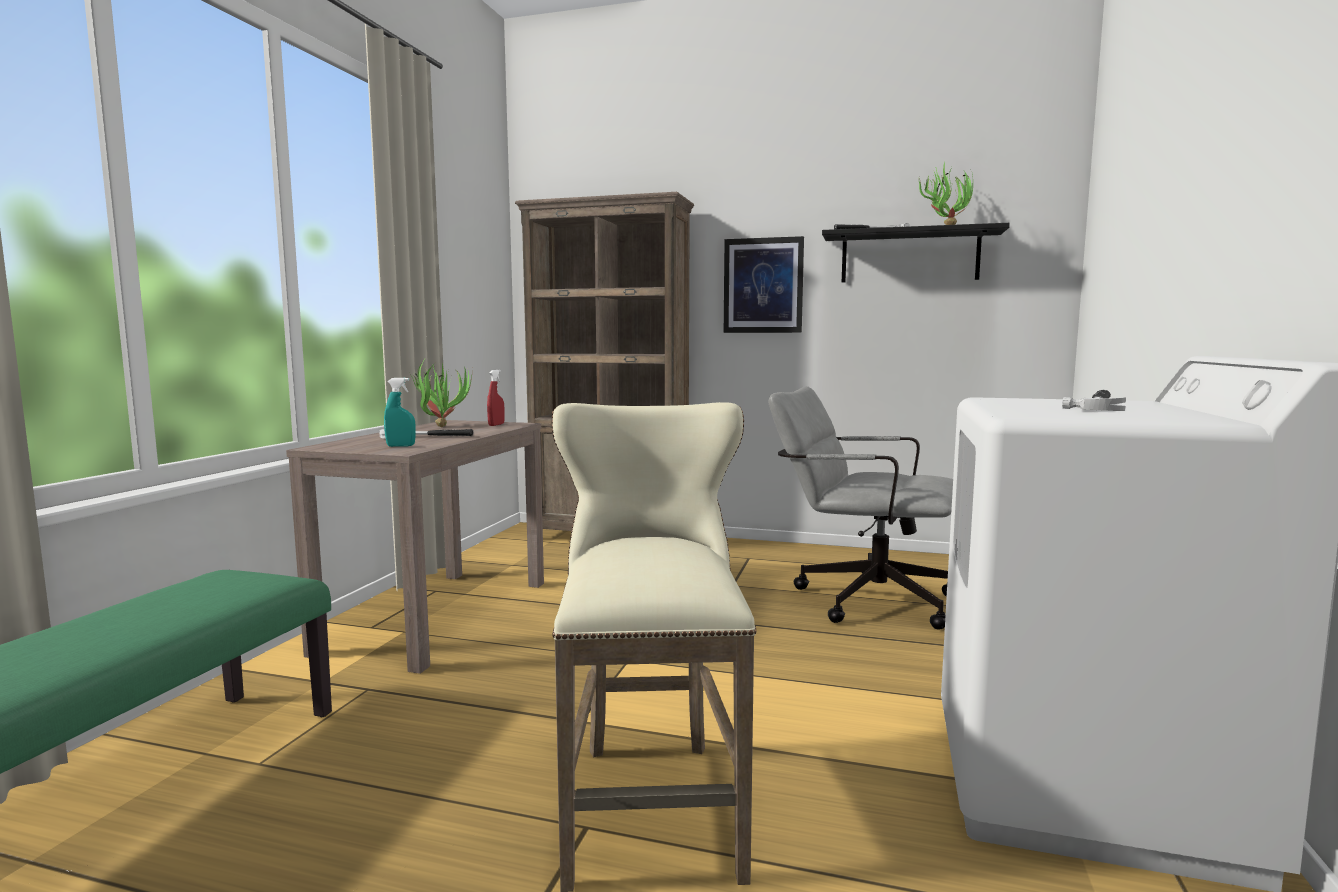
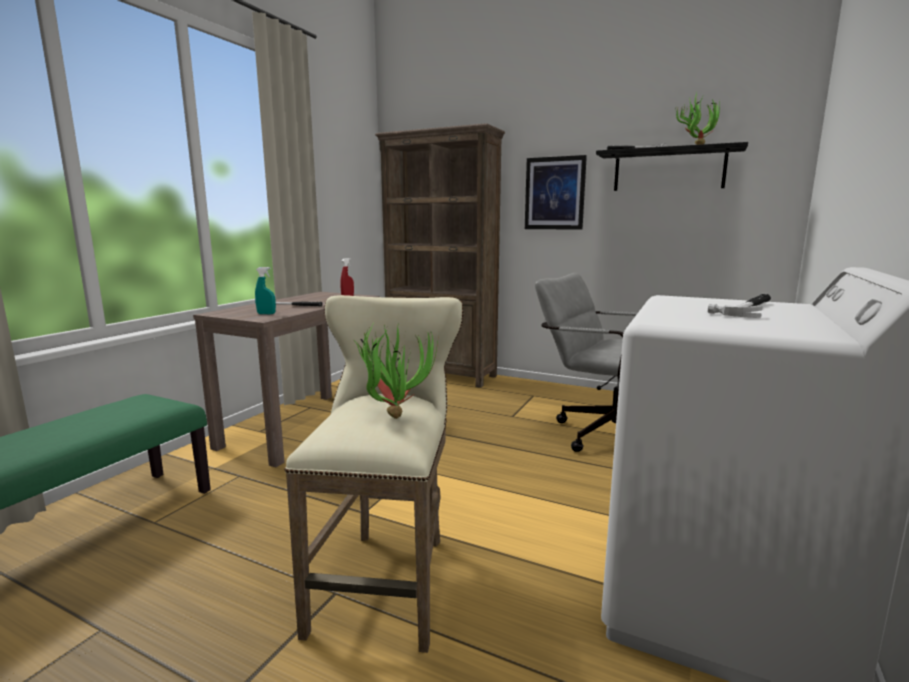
camera: 10 degrees right, 5 degrees up
potted plant [412,361,472,427] -> potted plant moved to [355,324,438,419]

